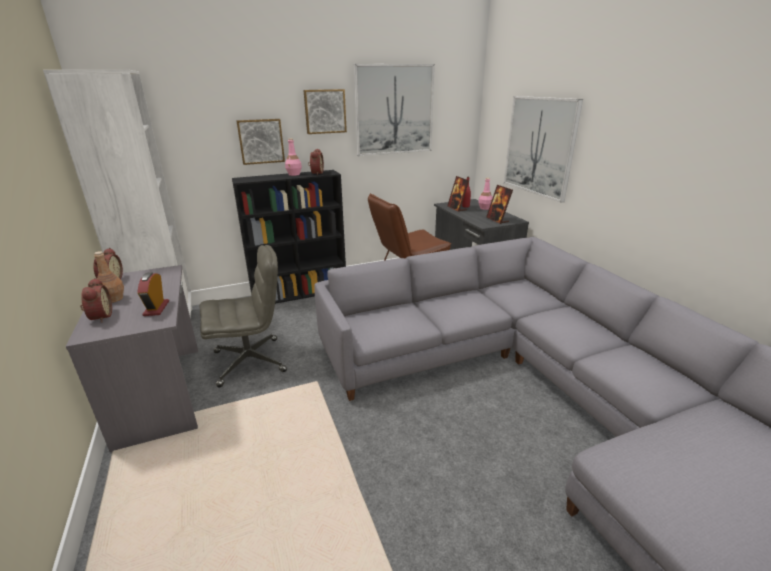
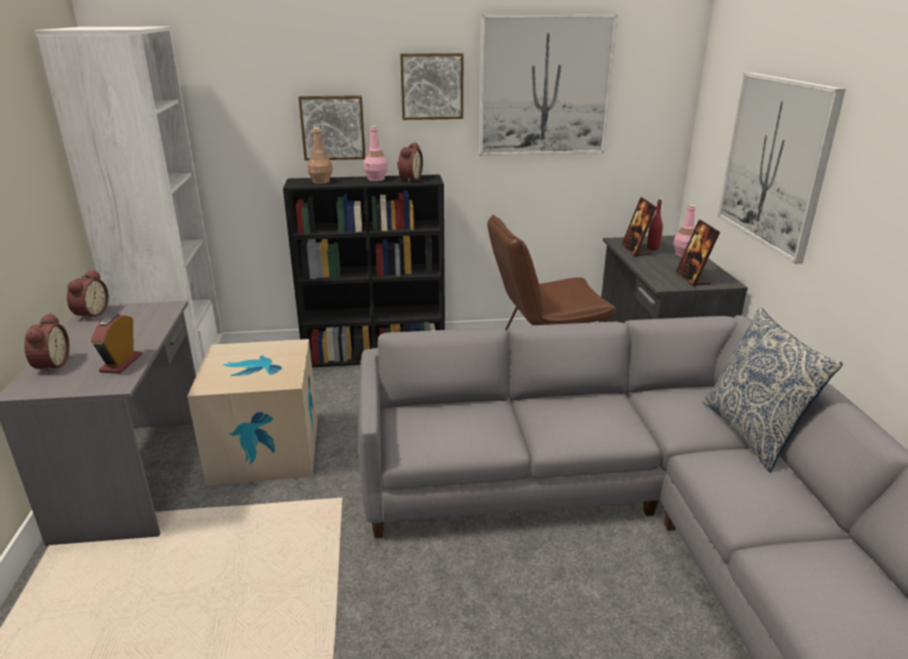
camera: 15 degrees right, 0 degrees up
brown bottle [94,251,124,303] -> brown bottle moved to [308,127,333,184]
grey office chair [200,245,287,388] -> cardboard box [187,339,318,486]
none -> pillow [703,308,843,472]

